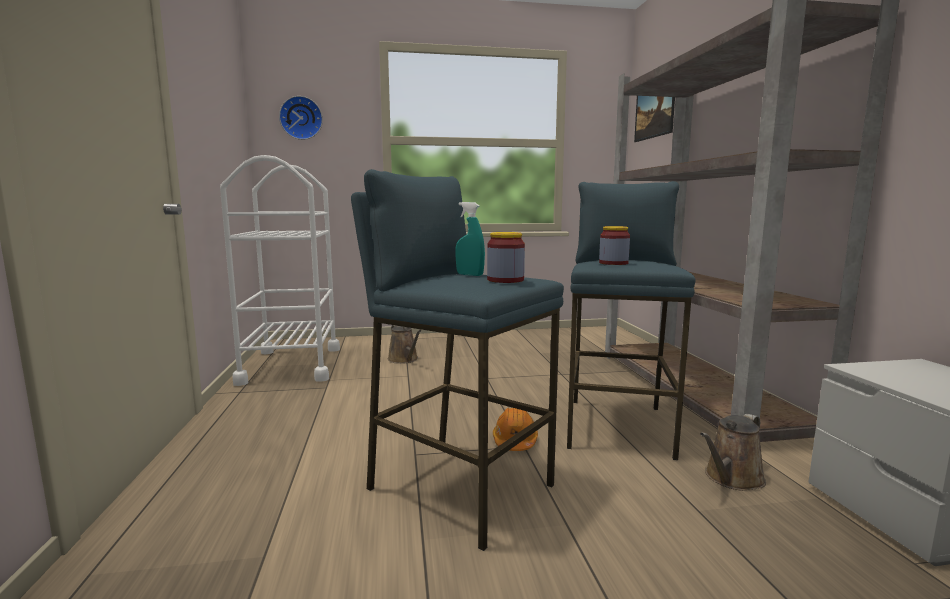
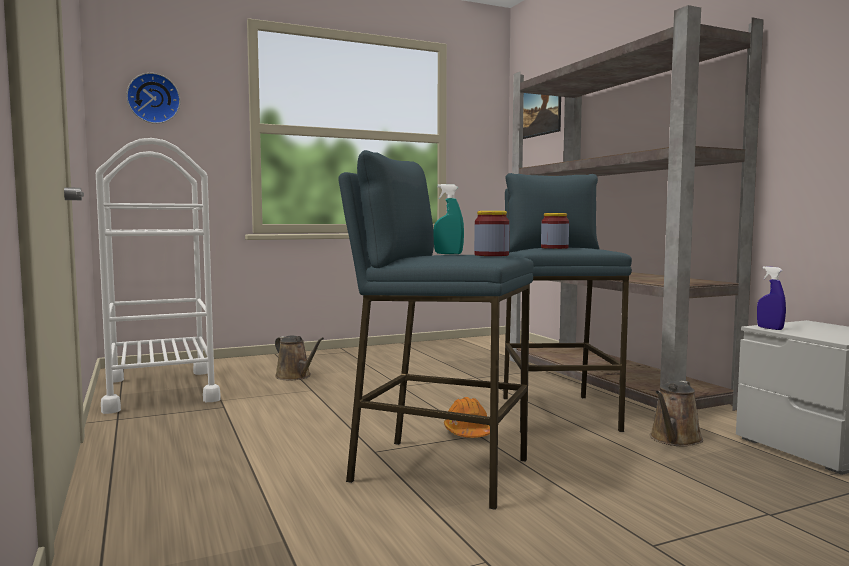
camera: 15 degrees left, 5 degrees down
none -> blue spray bottle [757,266,786,330]

